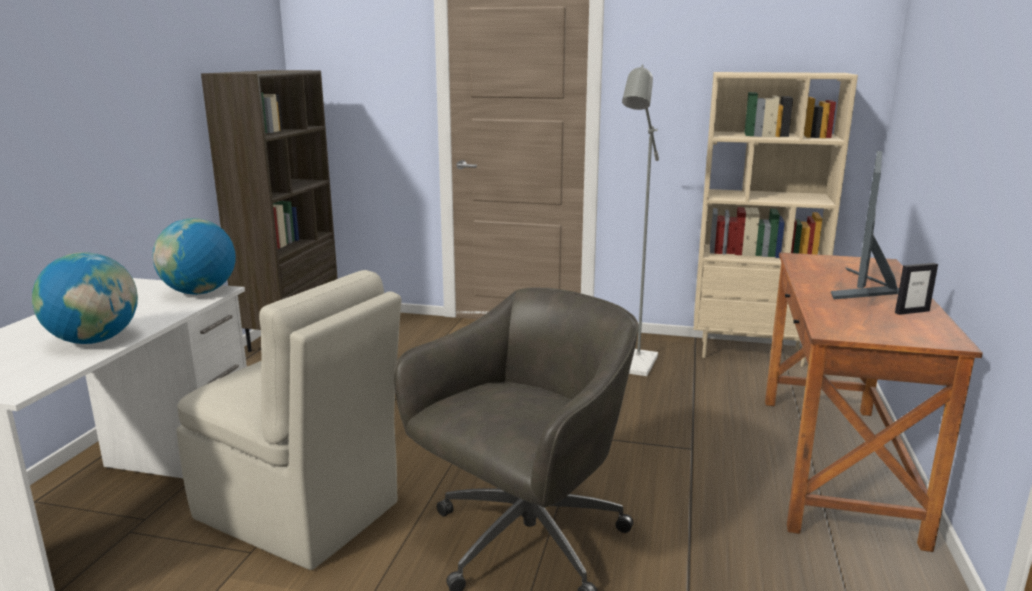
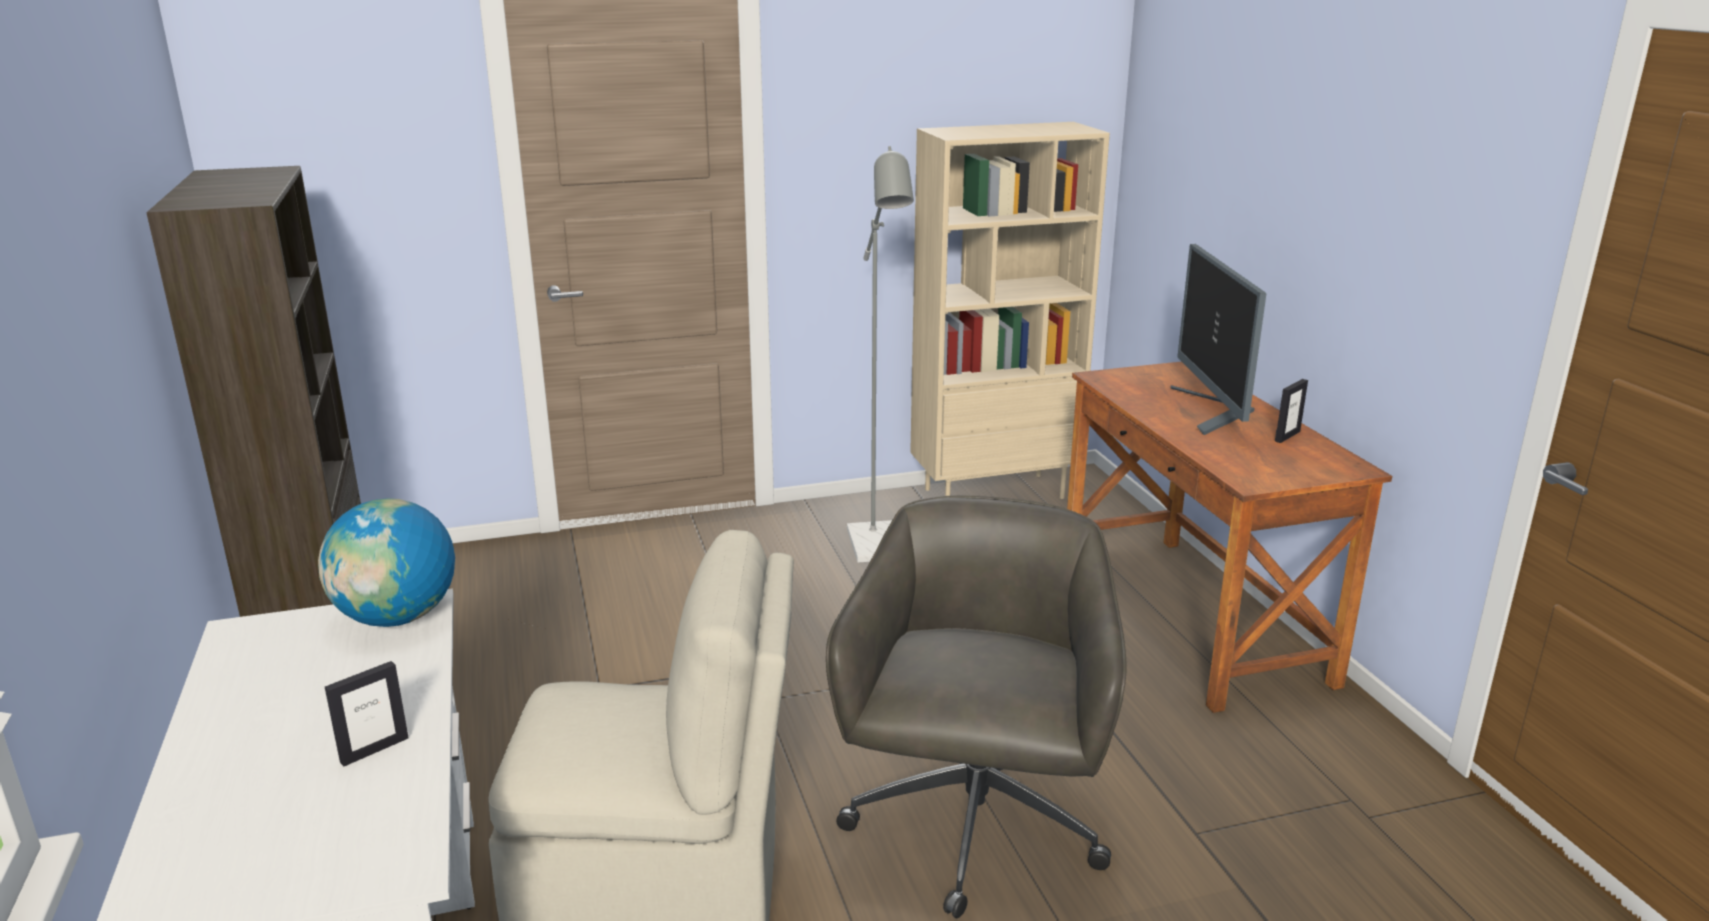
camera: 30 degrees left, 5 degrees up
globe [32,252,138,344] -> picture frame [325,661,409,766]

